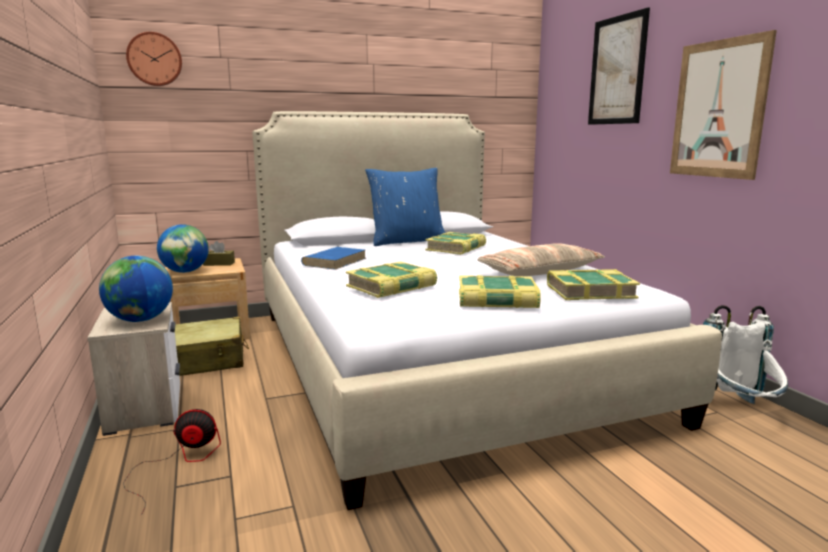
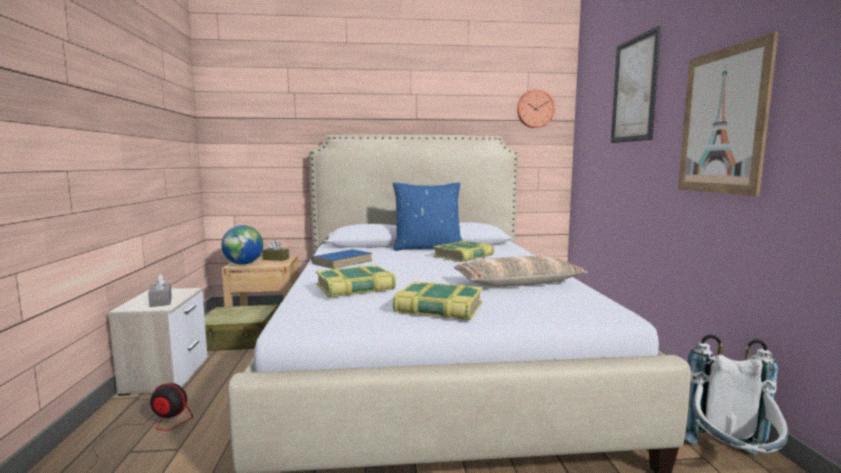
camera: 15 degrees right, 5 degrees down
globe [99,256,173,322] -> grey tissue box [148,274,172,307]
wall clock [126,32,182,86] -> wall clock moved to [517,89,555,128]
book [547,269,640,300] -> none

